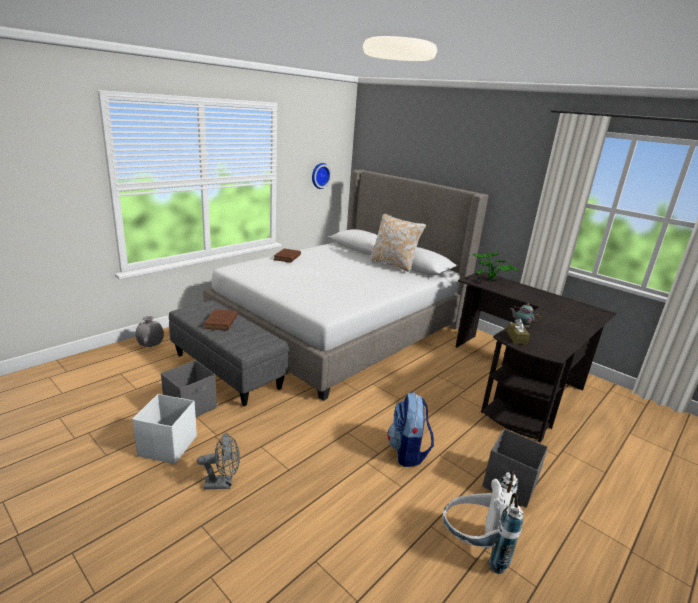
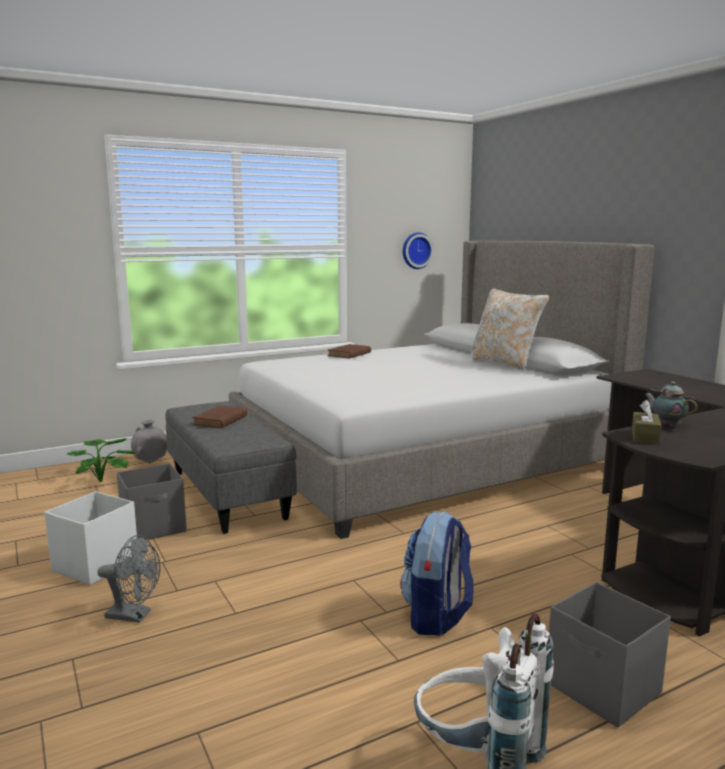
camera: 20 degrees right, 10 degrees down
potted plant [472,252,519,281] -> potted plant moved to [67,438,136,482]

